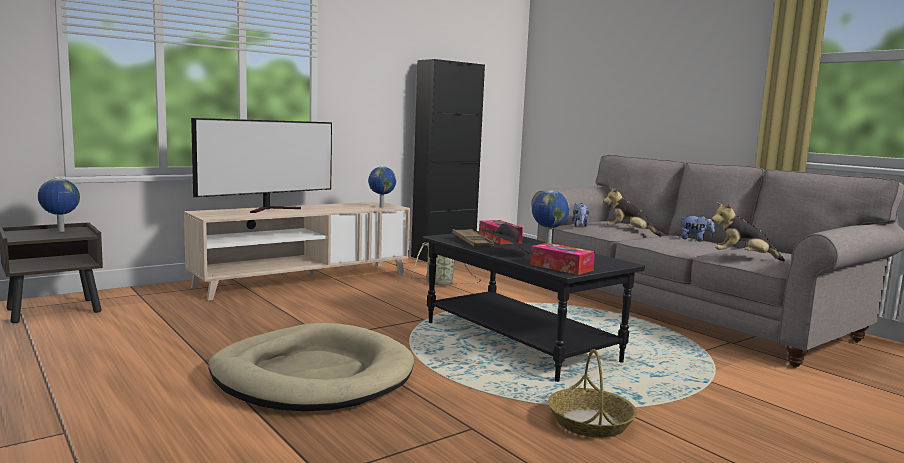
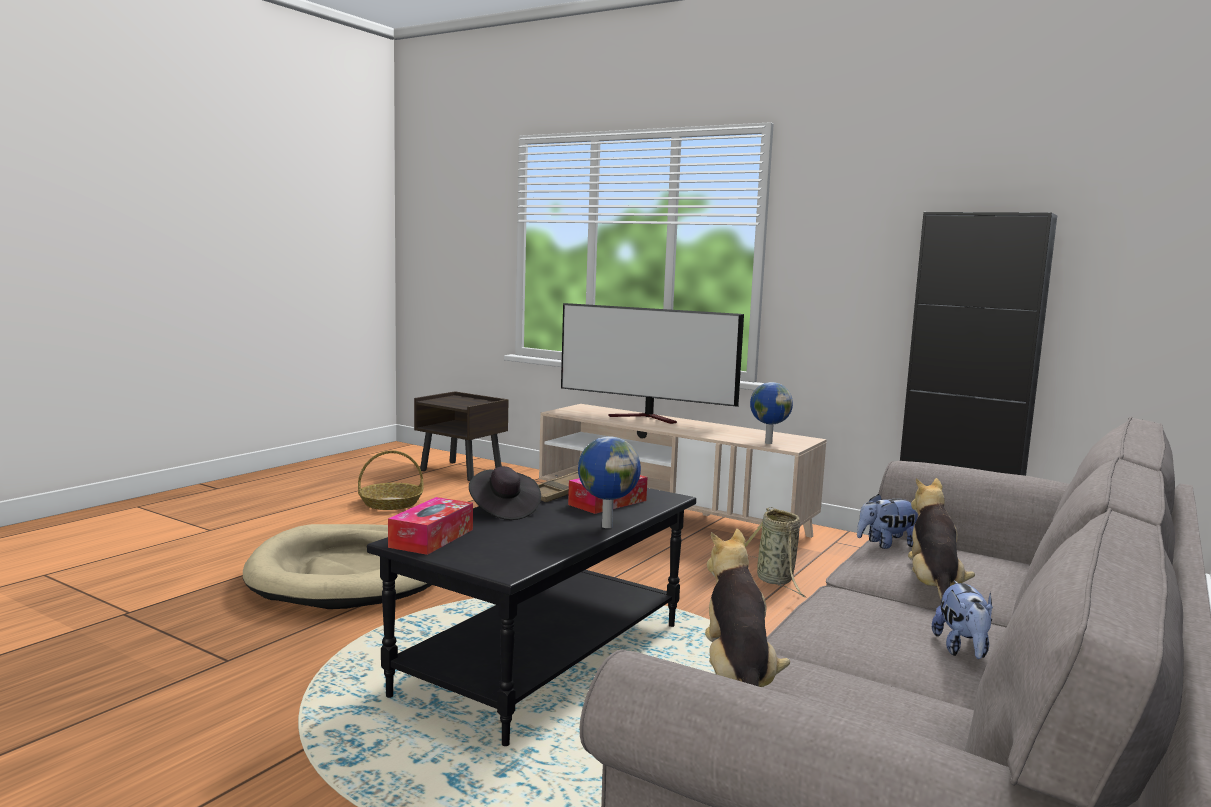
camera: 70 degrees right, 0 degrees up
globe [38,178,80,232] -> none
basket [548,349,637,438] -> basket moved to [358,450,424,510]

